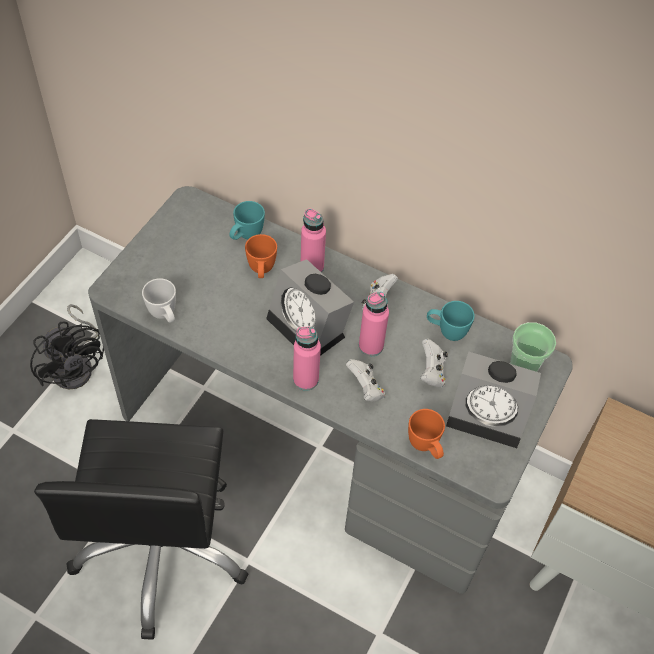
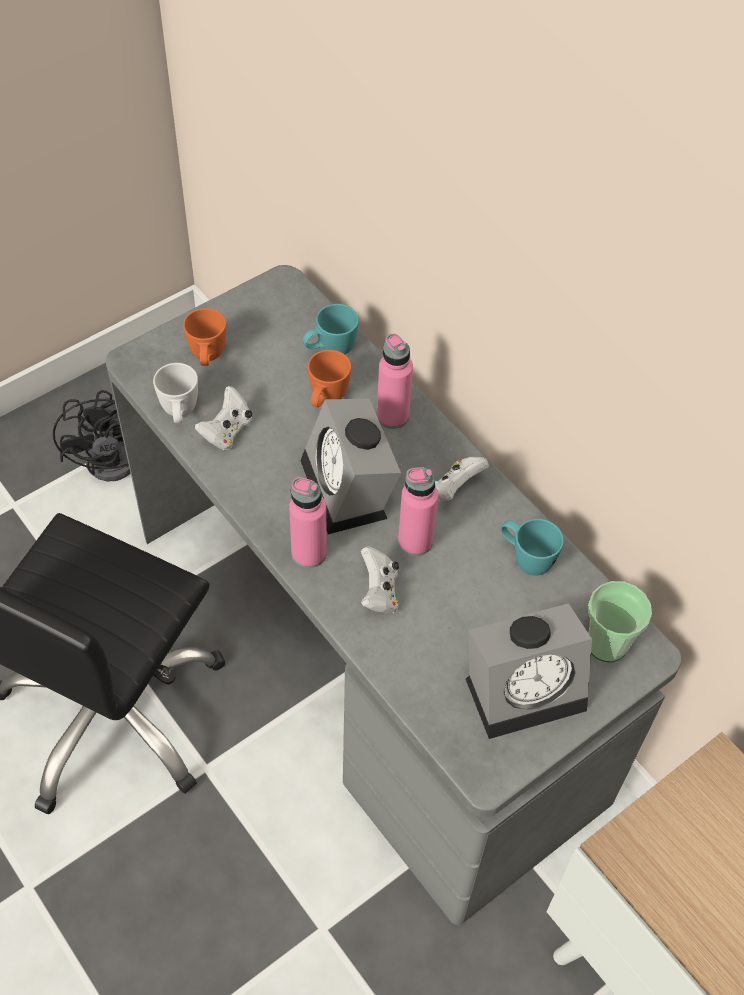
camera: 25 degrees right, 0 degrees up
orange mug [408,409,445,459] -> orange mug moved to [183,308,226,366]
white game controller [420,339,448,387] -> white game controller moved to [195,386,252,450]
alarm clock [446,352,541,448] -> alarm clock turned 60 degrees counterclockwise [466,603,592,739]

